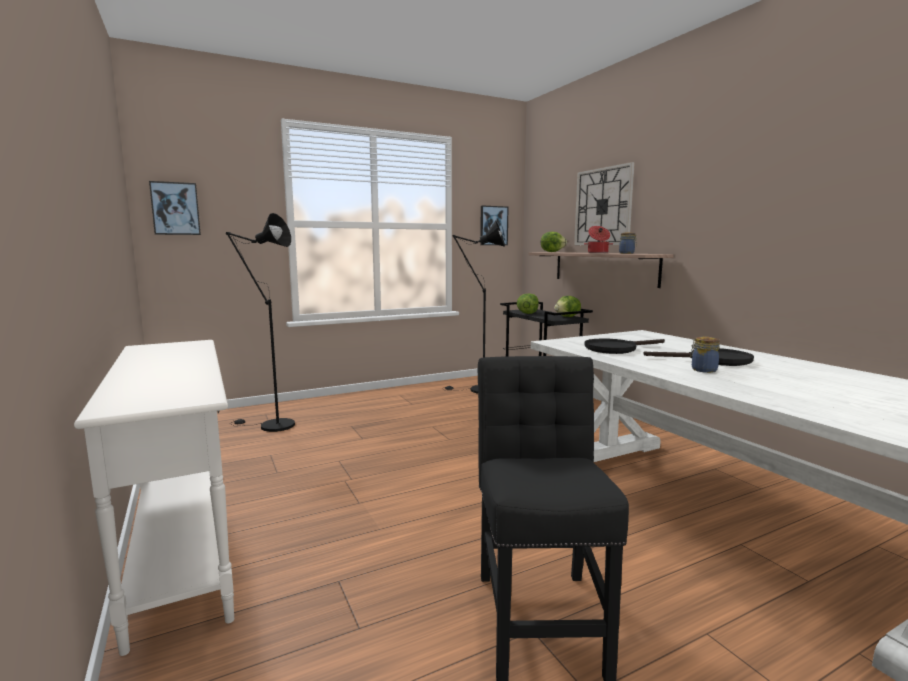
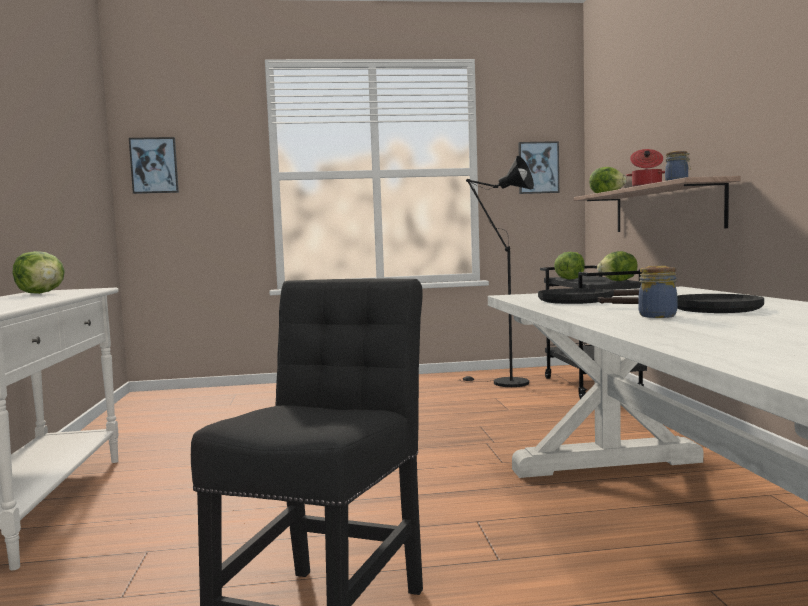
camera: 20 degrees right, 5 degrees down
black floor lamp [226,213,295,432] -> none
wall clock [574,162,635,245] -> none
none -> lettuce [13,251,65,294]

